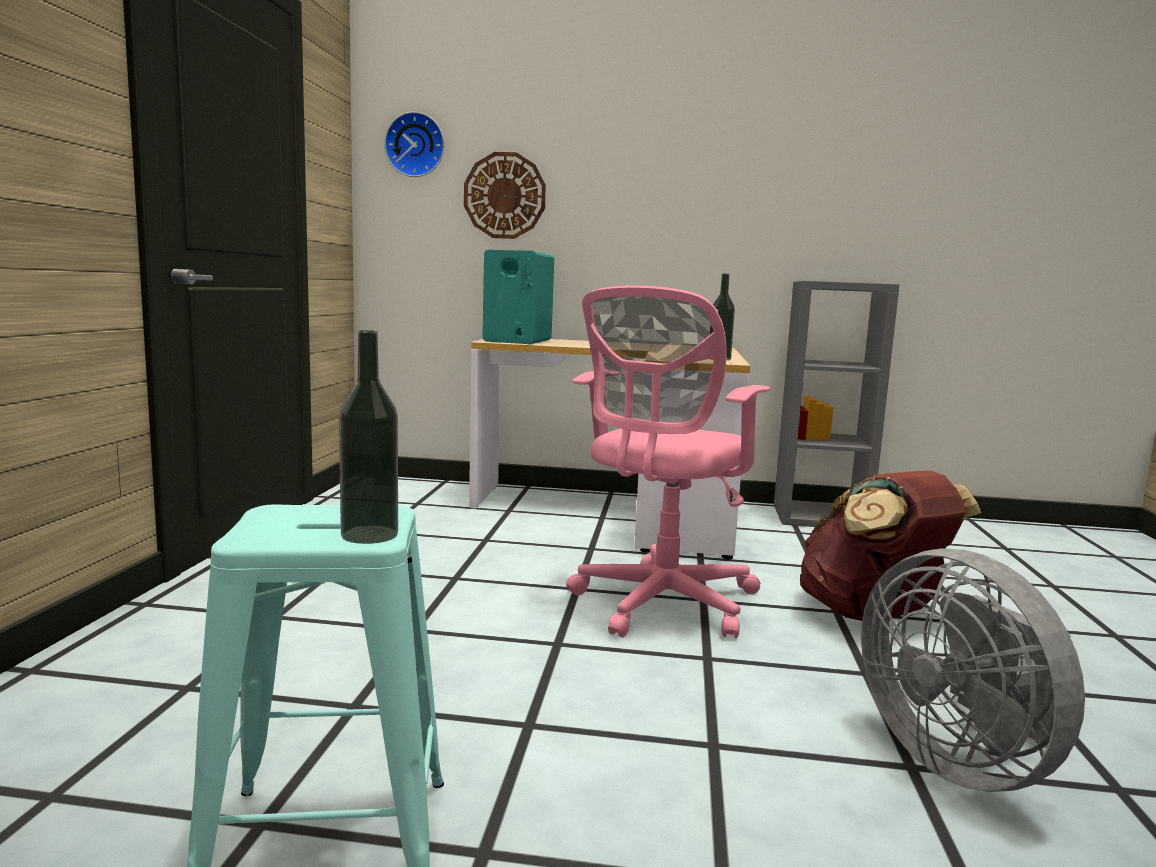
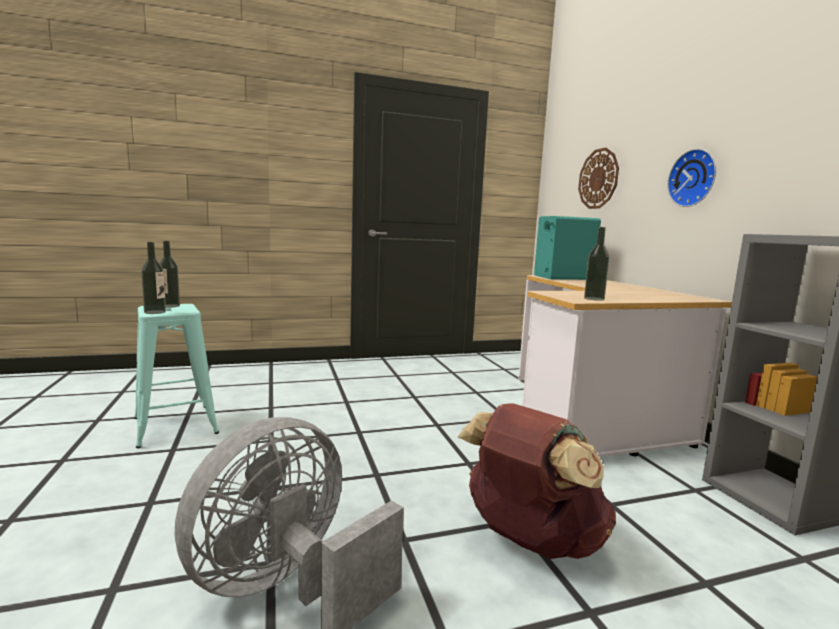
camera: 65 degrees right, 0 degrees up
wall clock [384,112,444,177] -> wall clock moved to [667,149,716,207]
pink office chair [566,286,770,638] -> none
none -> bottle [159,241,180,308]

